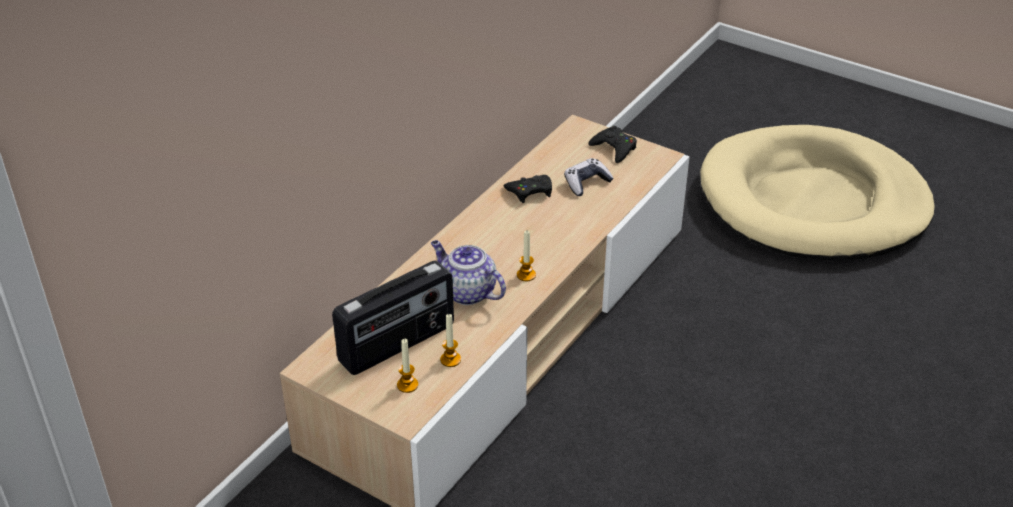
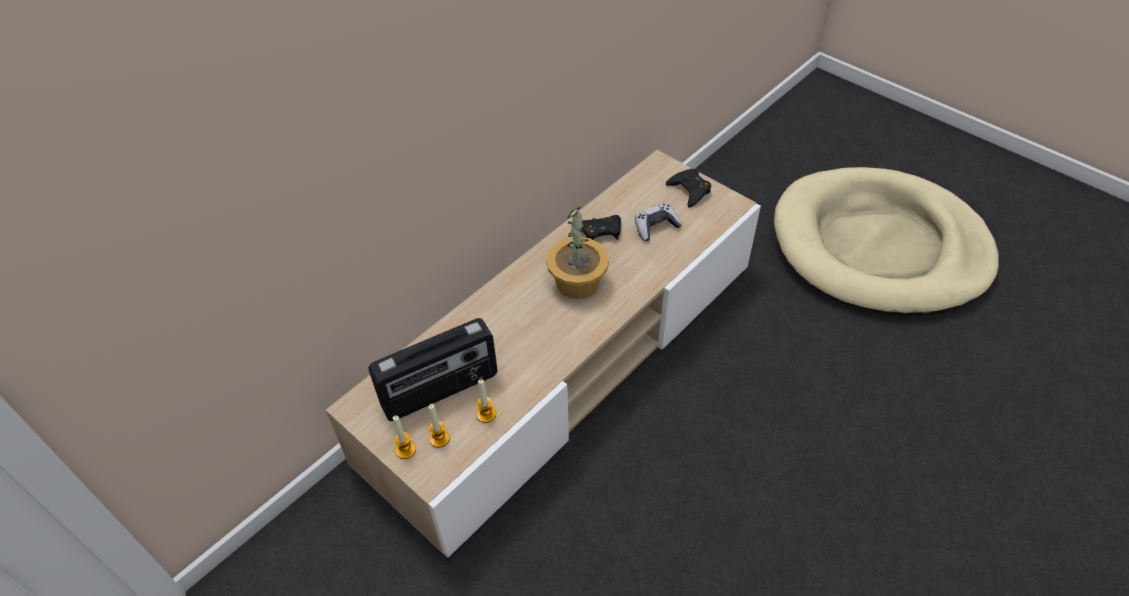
camera: 10 degrees right, 10 degrees up
teapot [431,240,506,305] -> none
candle [517,231,536,281] -> candle moved to [393,415,416,459]
none -> potted plant [546,206,609,299]

